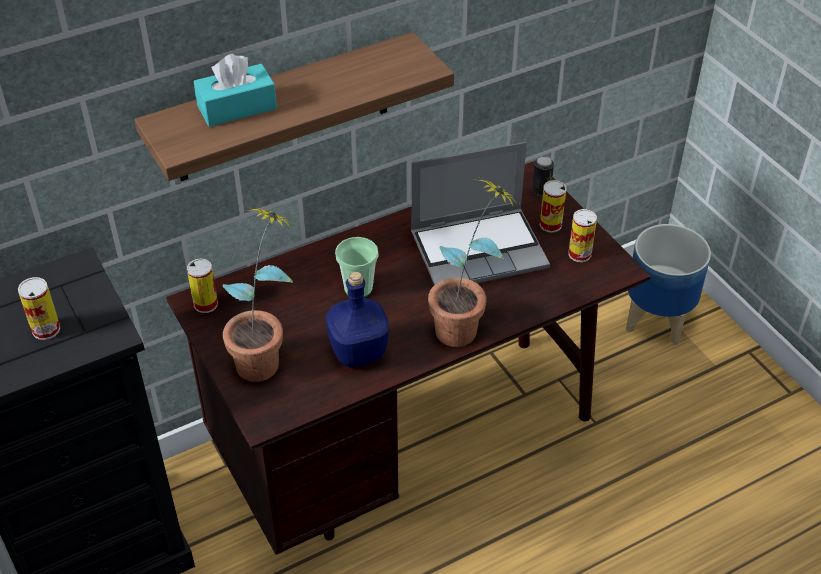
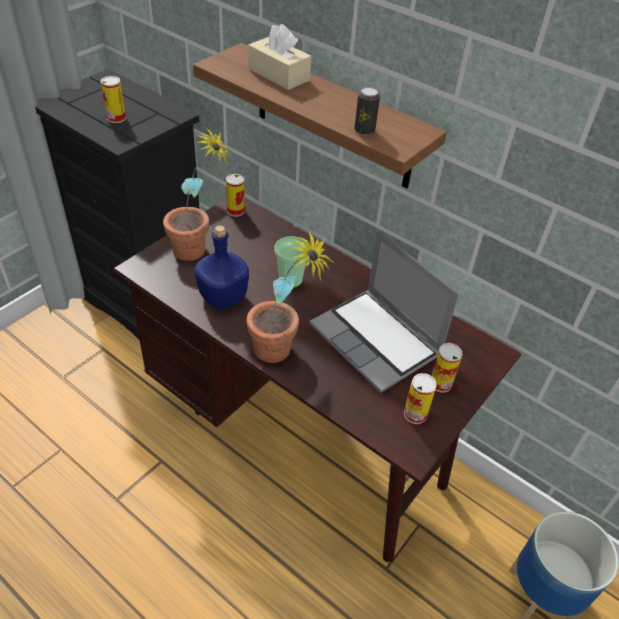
camera: 65 degrees right, 0 degrees up
turquoise tissue box [194,54,277,127] -> beige tissue box [248,24,311,90]
can [532,156,554,195] -> can moved to [354,87,380,135]

